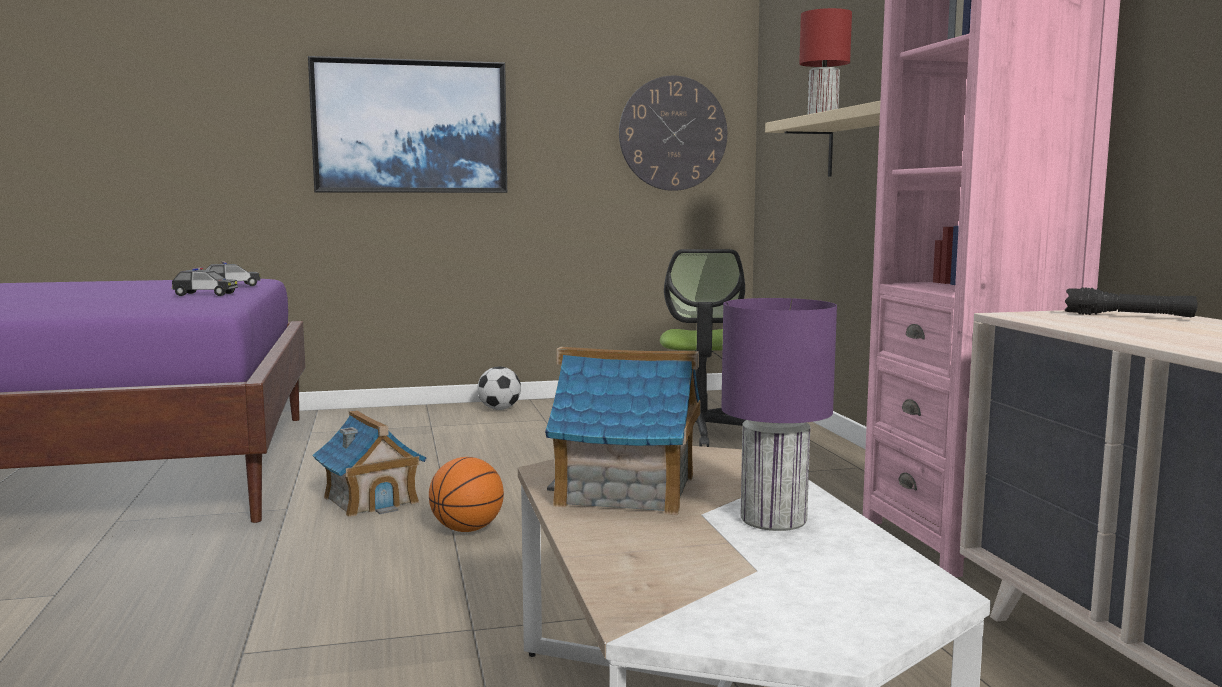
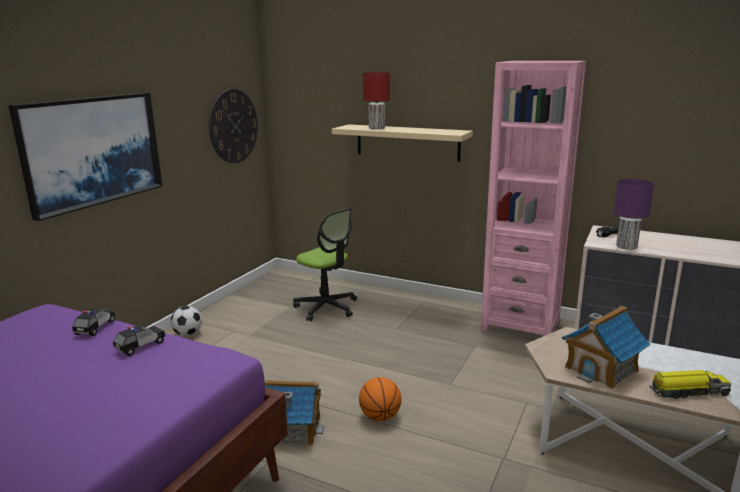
camera: 50 degrees left, 10 degrees up
purple table lamp [721,298,837,531] -> purple table lamp moved to [614,179,654,250]
none -> toy truck [650,370,731,399]

